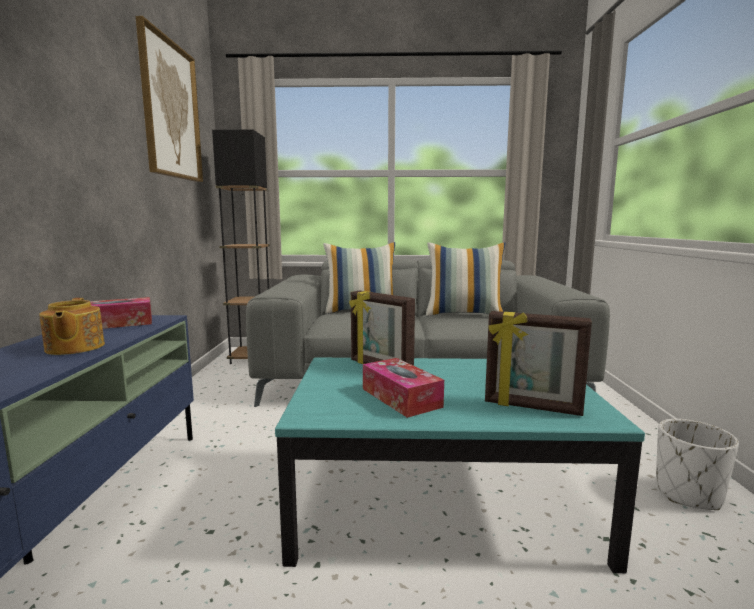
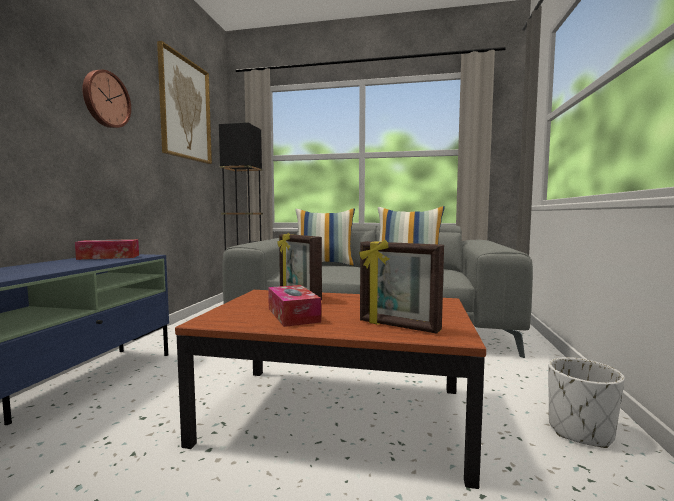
camera: 10 degrees right, 5 degrees down
teapot [39,298,105,355] -> none
turquoise coffee table [275,357,645,573] -> brown coffee table [175,290,486,489]
none -> wall clock [82,70,131,128]

